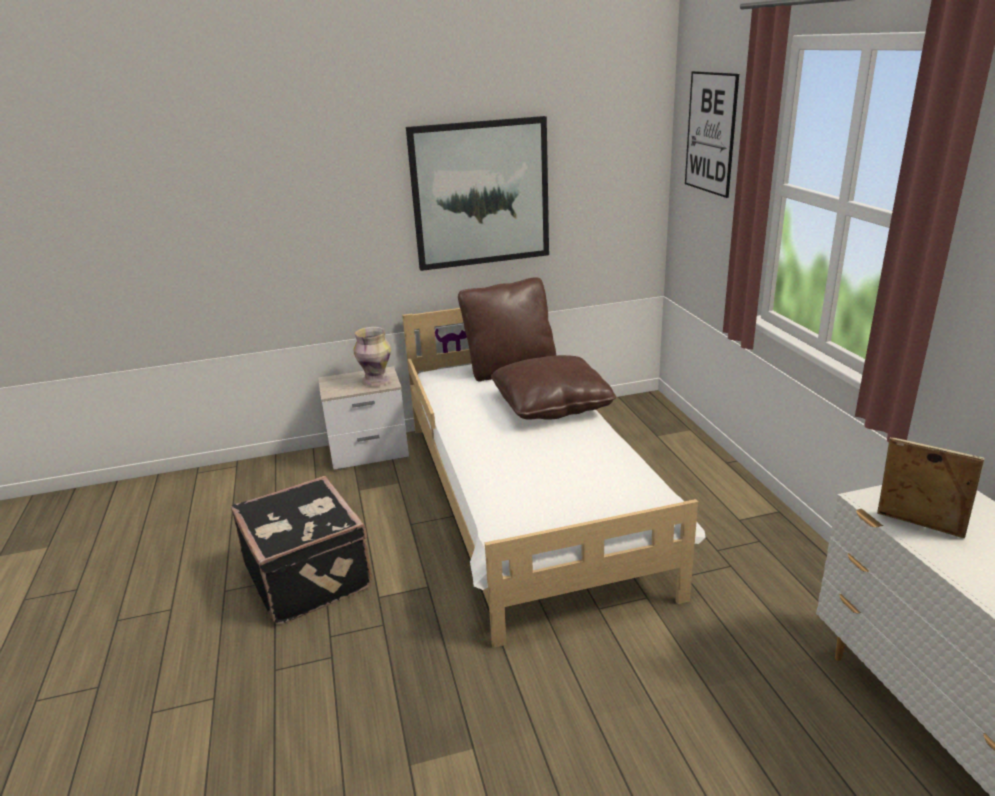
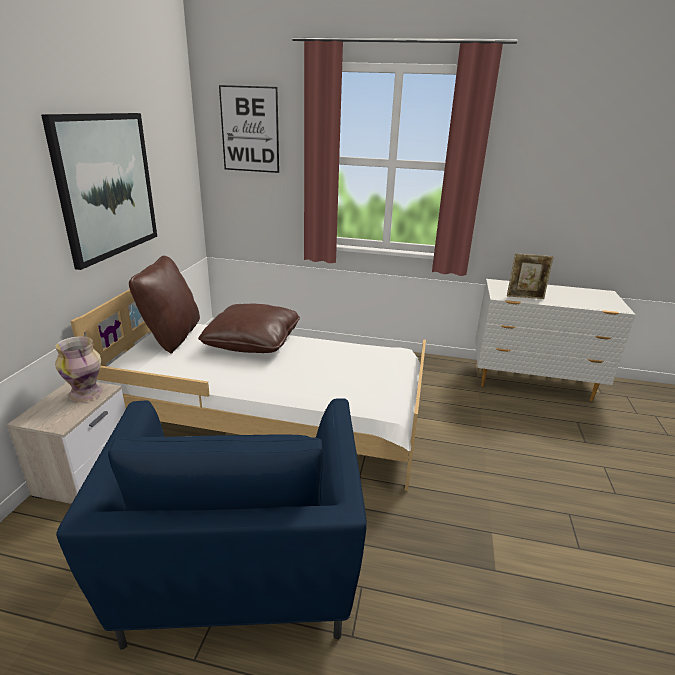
camera: 65 degrees left, 0 degrees up
black suitcase [231,476,372,624] -> blue armchair [56,399,367,650]
picture frame [877,437,985,538] -> picture frame turned 150 degrees counterclockwise [507,253,554,299]

